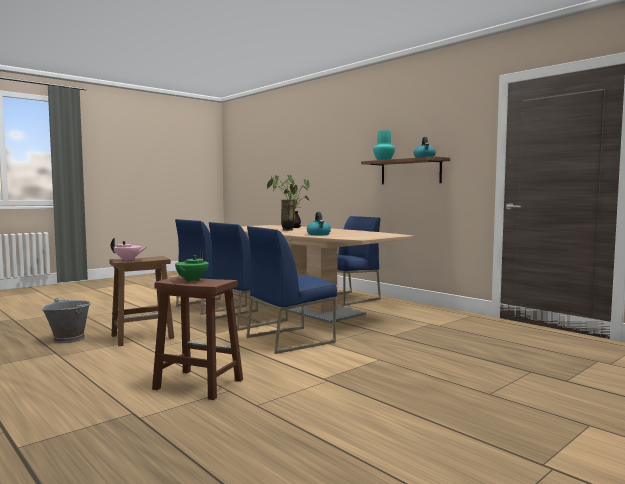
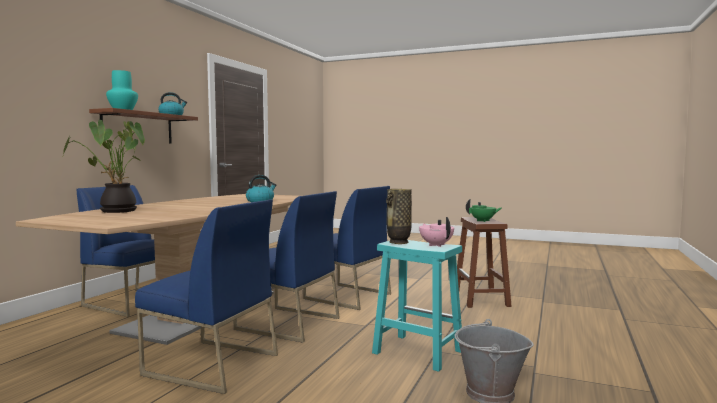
camera: 115 degrees left, 0 degrees up
brown stool [110,256,174,346] -> turquoise stool [372,240,462,372]
vase [281,199,295,231] -> vase moved to [386,189,412,244]

